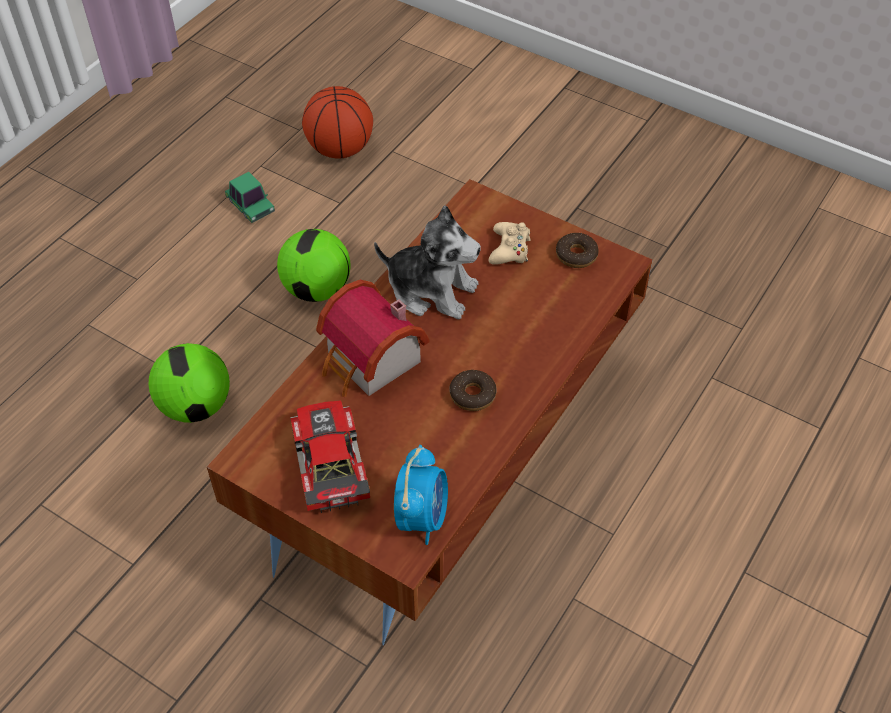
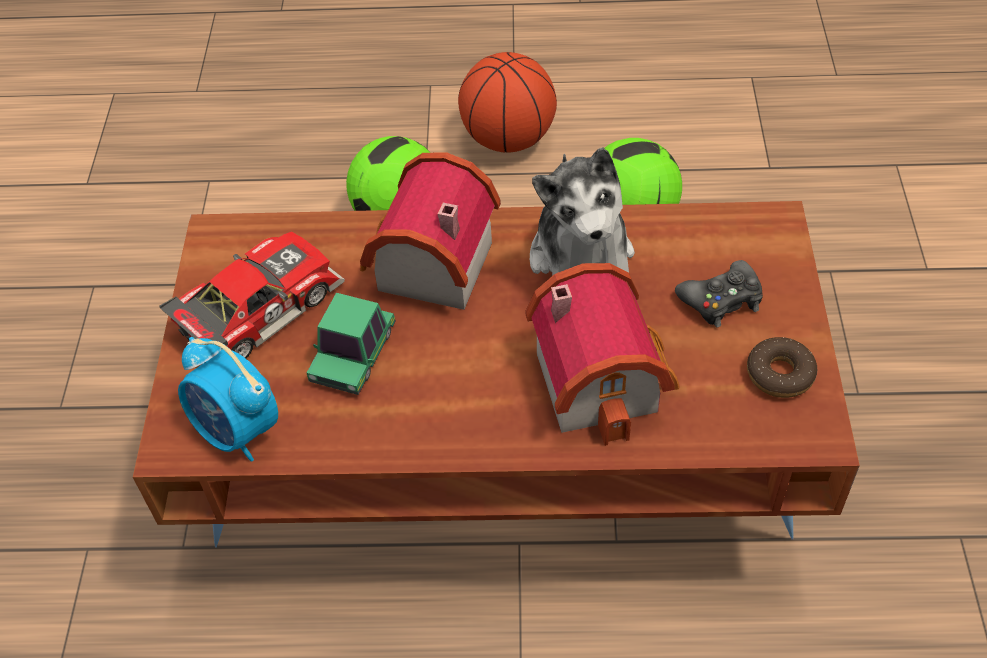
camera: 60 degrees right, 0 degrees up
toy car [225,172,275,223] -> toy car moved to [307,293,396,395]
basketball [302,86,373,159] -> basketball moved to [458,52,557,153]
alarm clock [394,445,448,545] -> alarm clock turned 60 degrees clockwise [178,337,278,462]
donut [449,370,497,411] -> none
beige game controller [489,222,531,265] -> black game controller [675,260,763,328]
none -> toy house [526,263,680,446]

